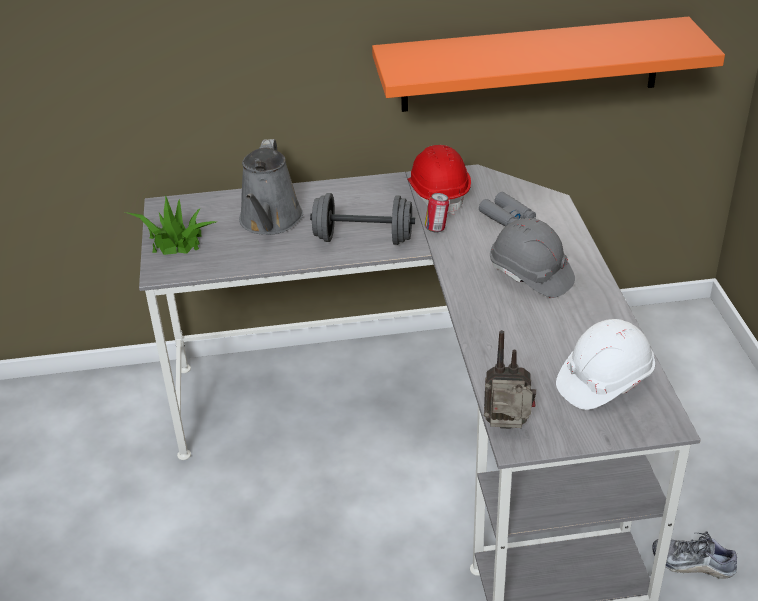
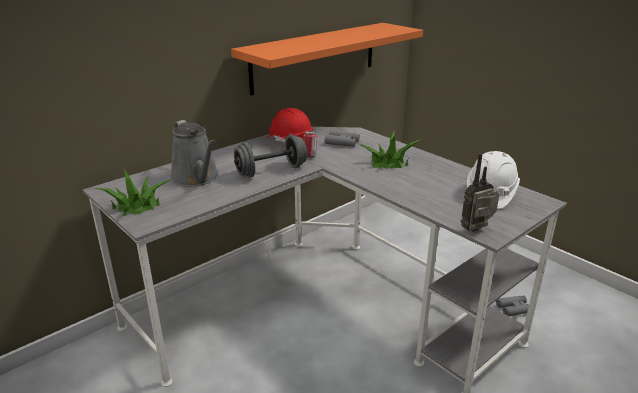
camera: 35 degrees left, 10 degrees down
grey hard hat [490,218,575,298] -> potted plant [360,130,421,169]
shoe [652,531,737,579] -> grey binoculars [496,295,529,316]

